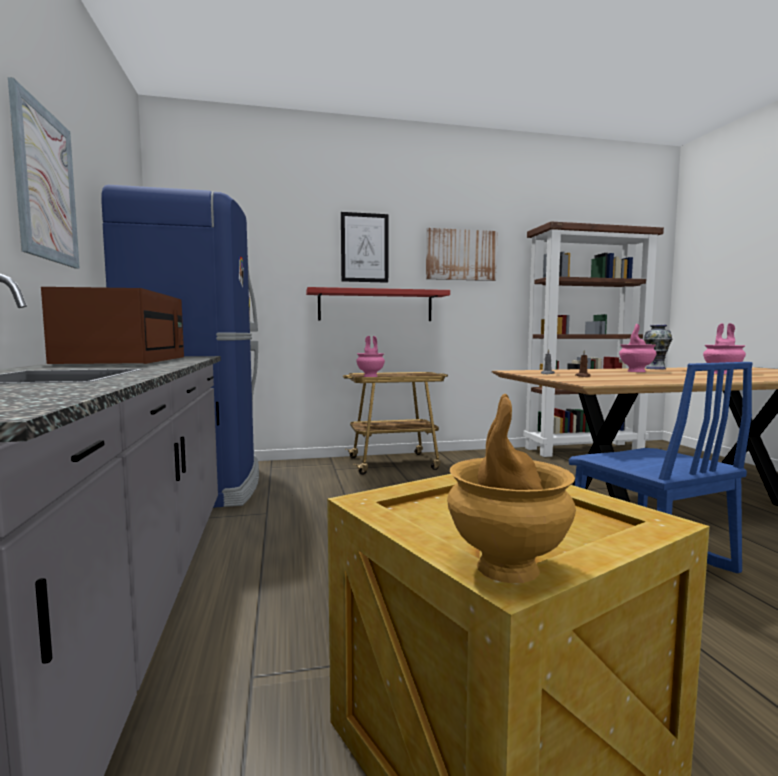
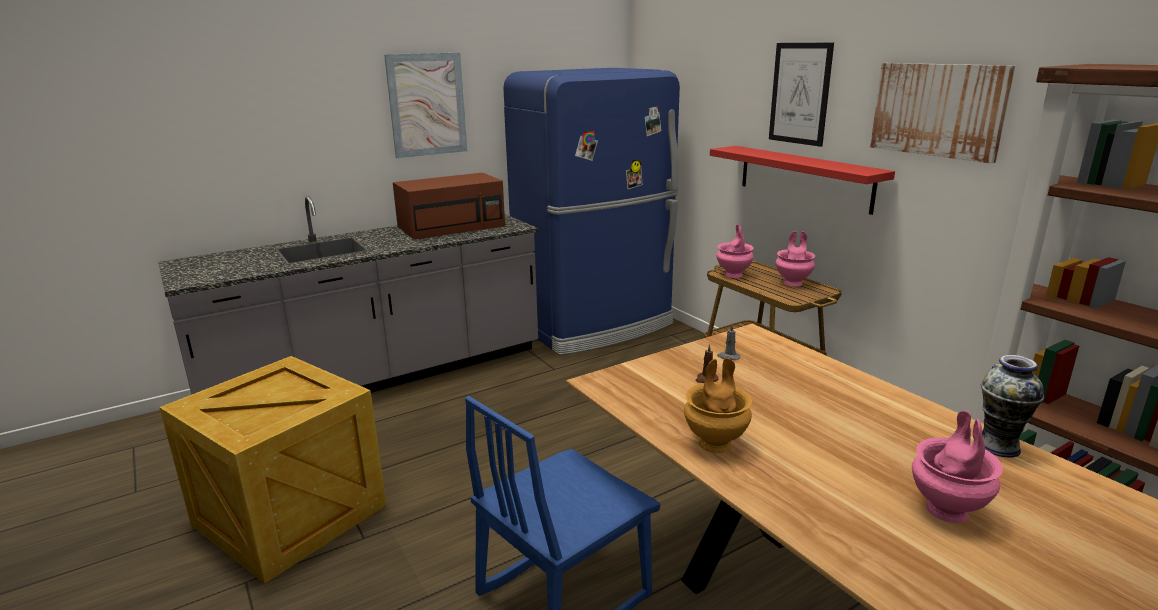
camera: 70 degrees right, 15 degrees up
brown vase [447,394,576,583] -> brown vase moved to [684,358,752,453]
pink vase [619,324,657,372] -> pink vase moved to [775,231,815,286]

